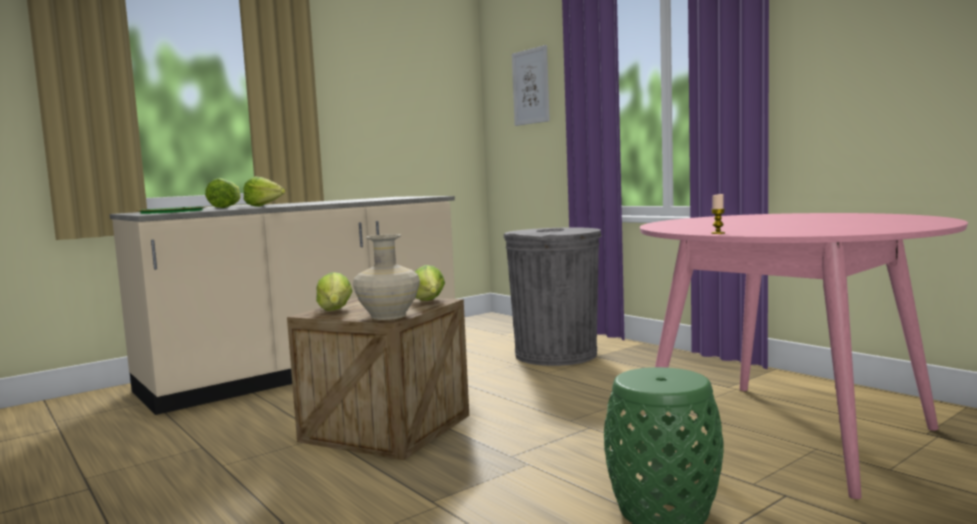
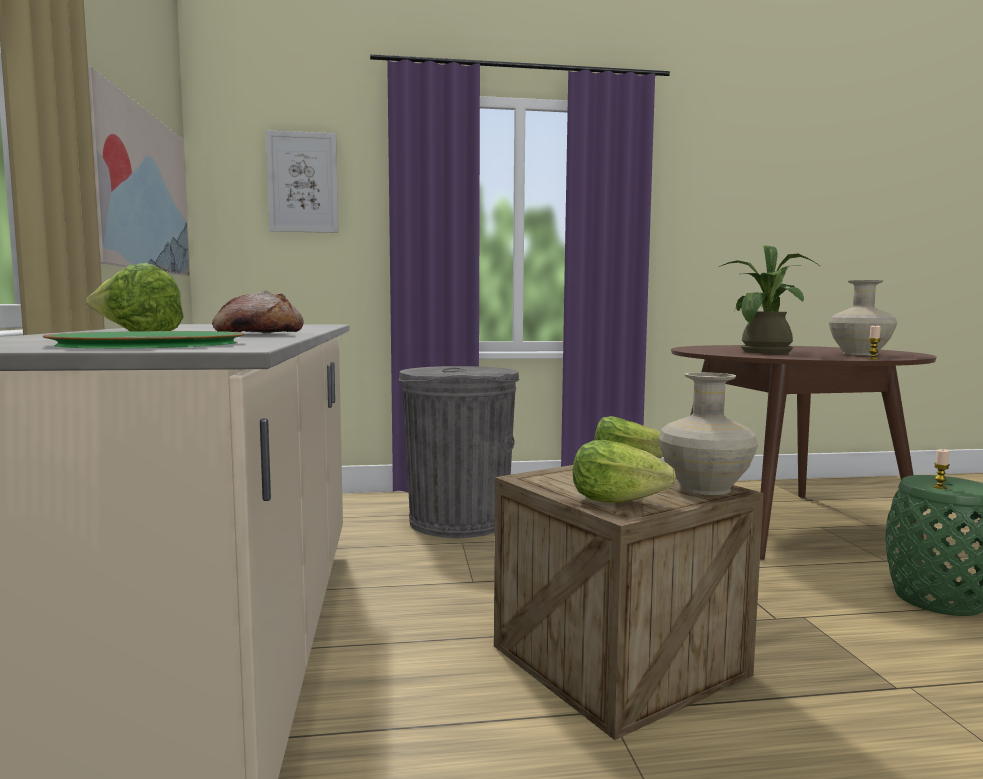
camera: 60 degrees left, 0 degrees up
lettuce [243,176,285,207] -> bread [212,290,304,333]
pink dining table [640,213,968,499] -> brown dining table [671,345,937,560]
none -> picture [88,66,190,276]
none -> potted plant [719,246,820,354]
none -> beige vase [829,280,897,355]
none -> candle [932,449,950,489]

